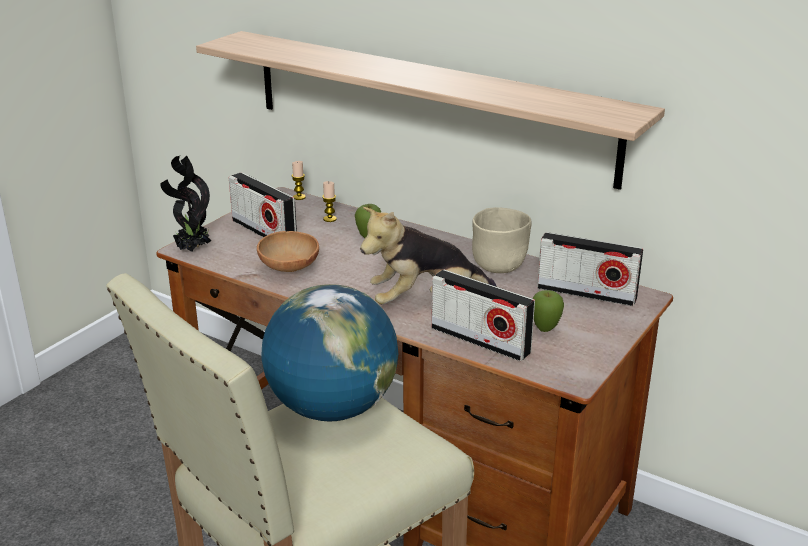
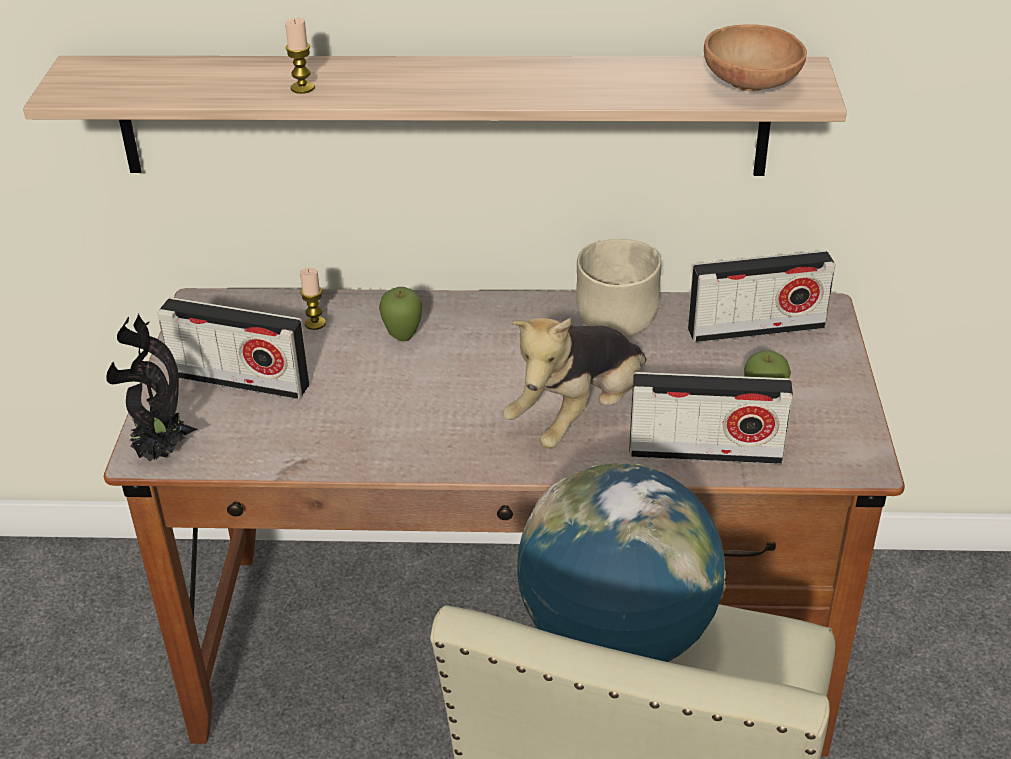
camera: 30 degrees left, 10 degrees up
brown bowl [257,231,319,272] -> brown bowl moved to [704,24,807,91]
candle [292,161,306,200] -> candle moved to [285,18,315,94]

